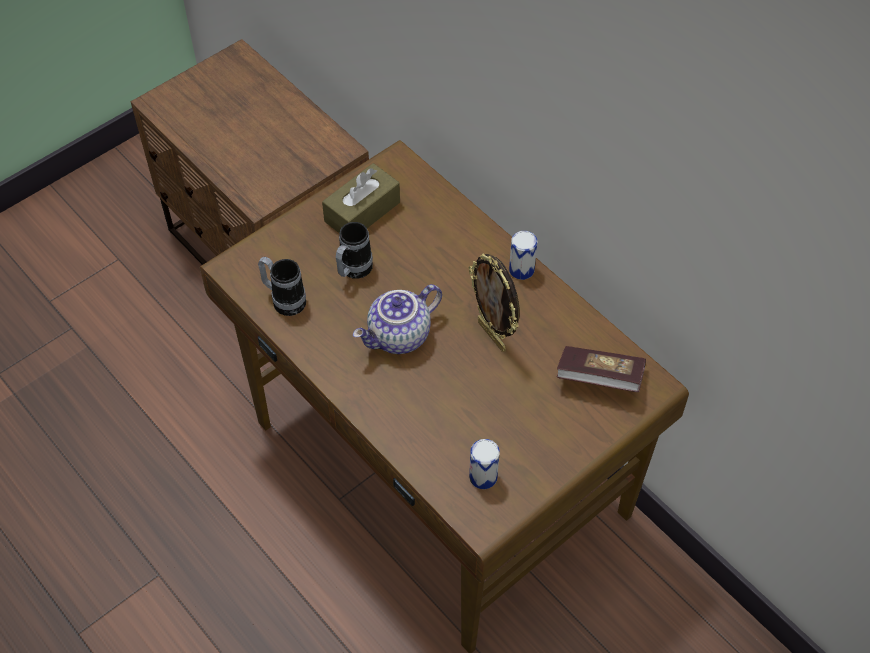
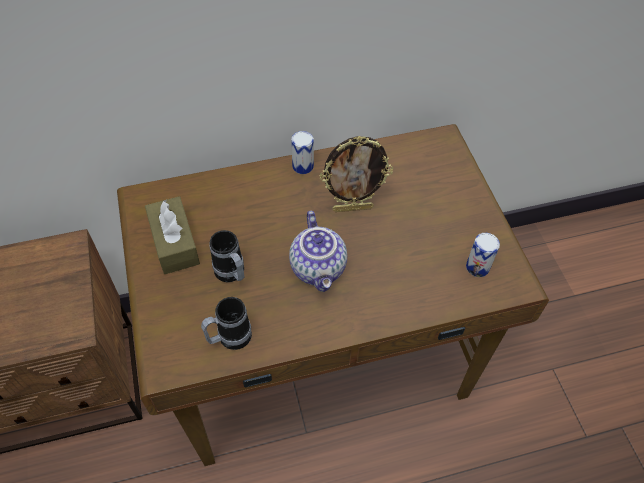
camera: 65 degrees left, 0 degrees up
book [557,346,646,392] -> none

